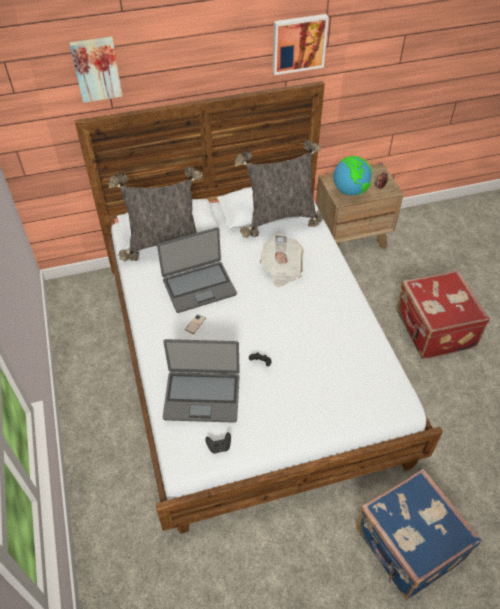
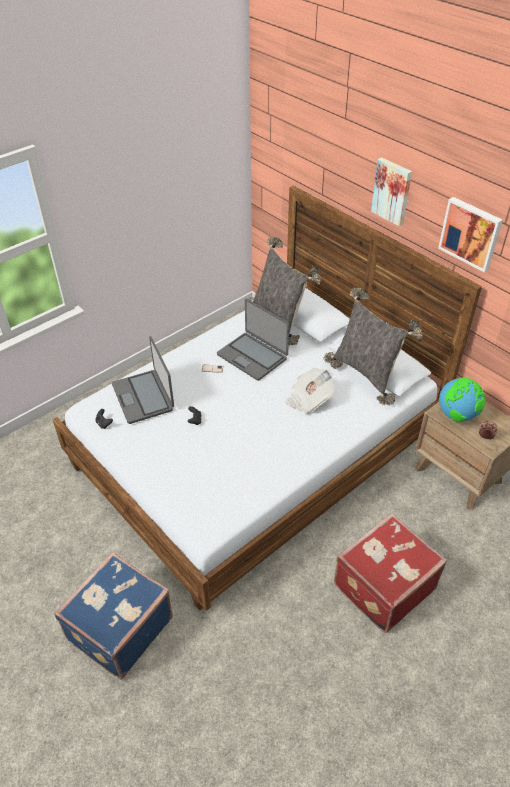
camera: 65 degrees right, 5 degrees down
picture [69,36,123,103] -> picture moved to [371,157,412,227]

